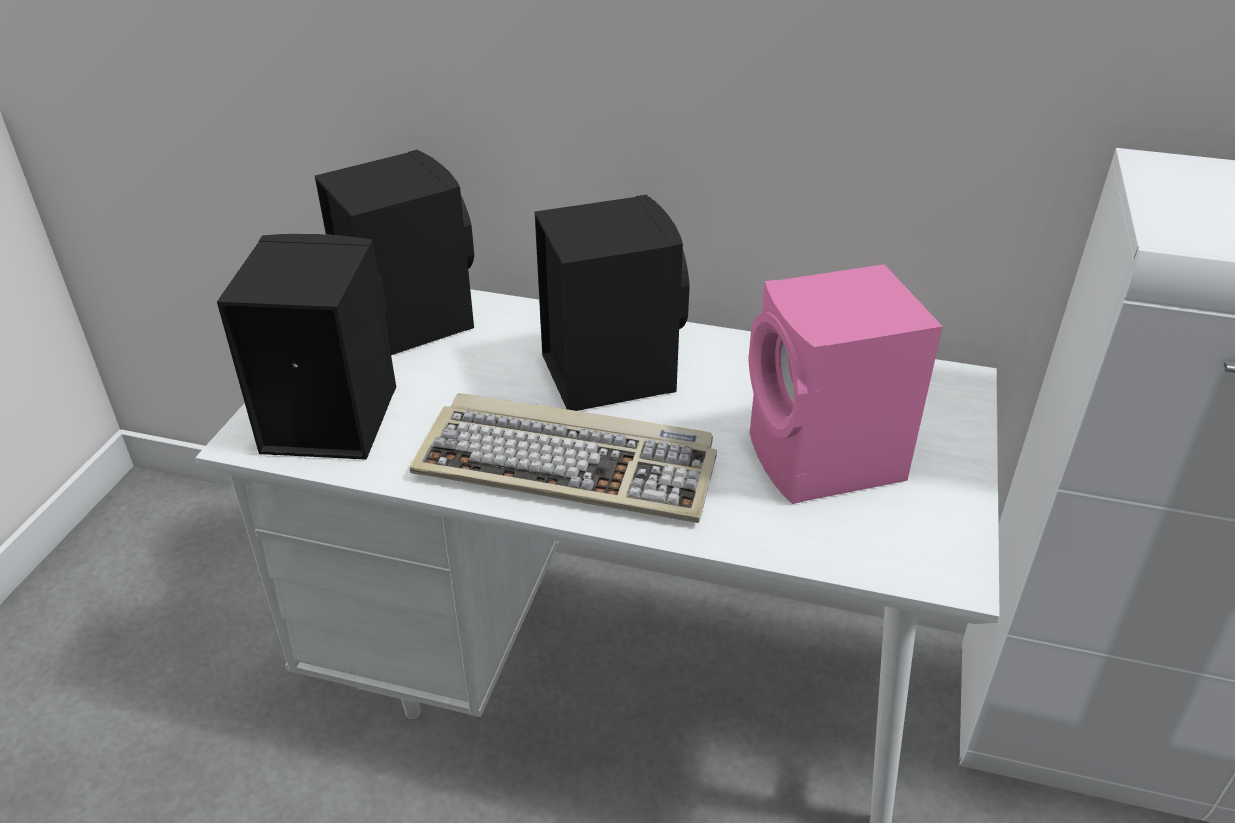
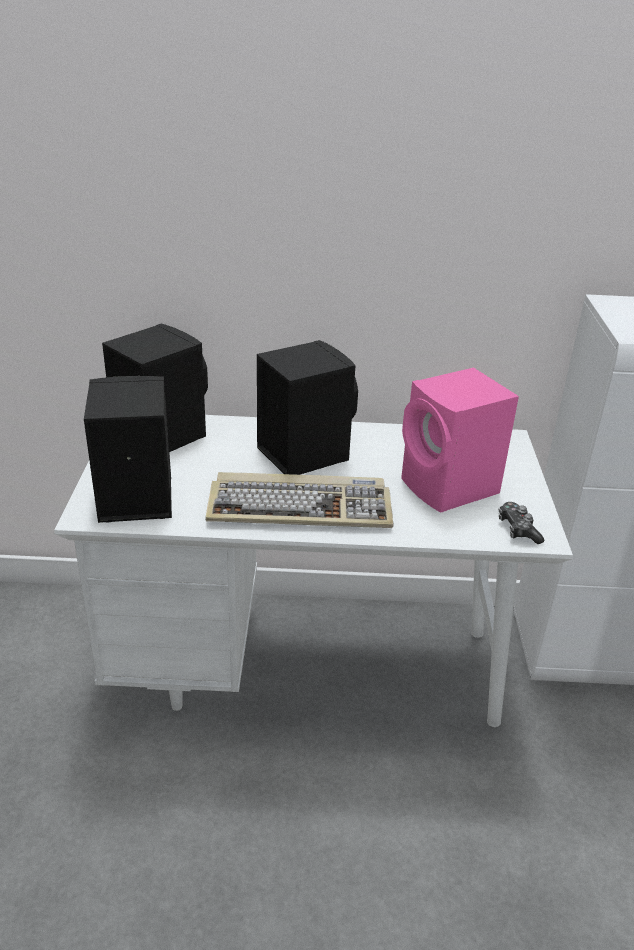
camera: 15 degrees left, 5 degrees down
none -> game controller [499,502,544,544]

